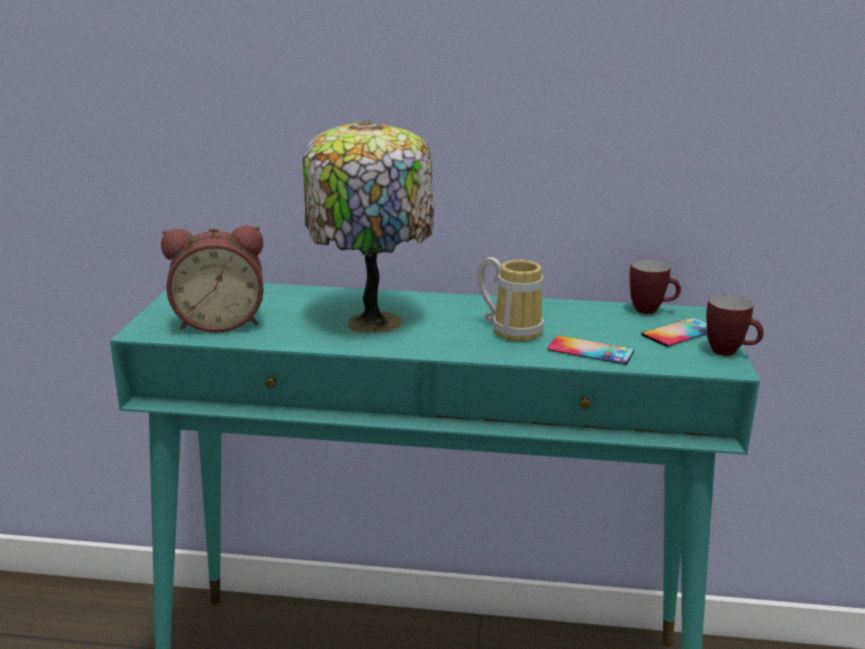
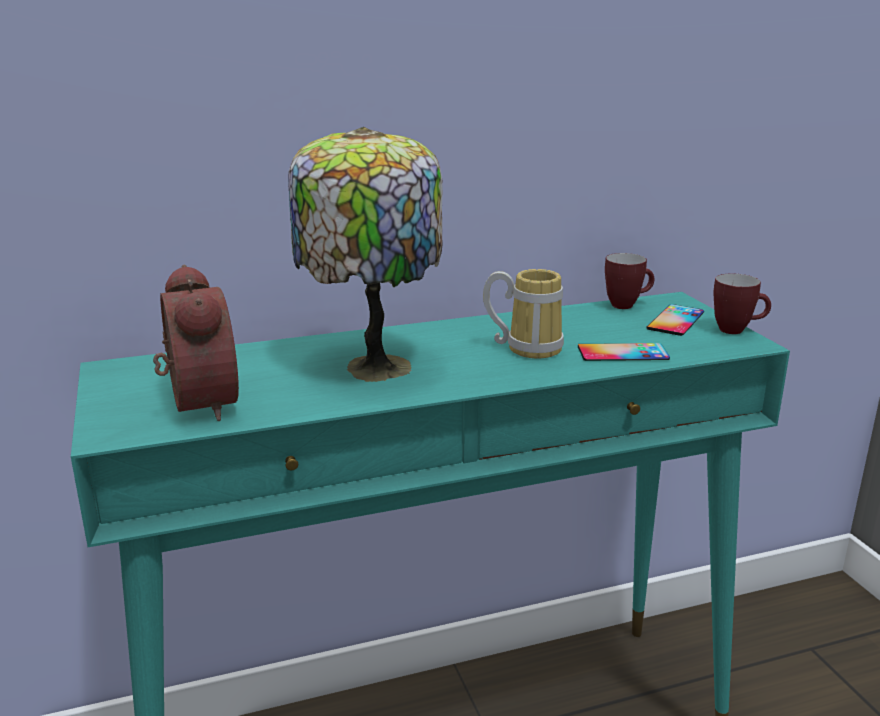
camera: 25 degrees left, 0 degrees up
alarm clock [161,225,264,333] -> alarm clock turned 75 degrees counterclockwise [153,265,239,421]

